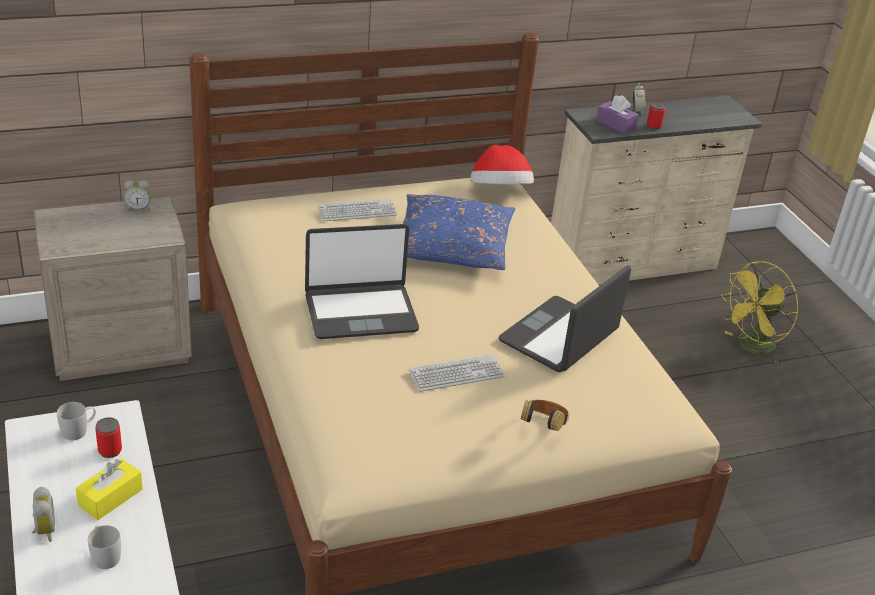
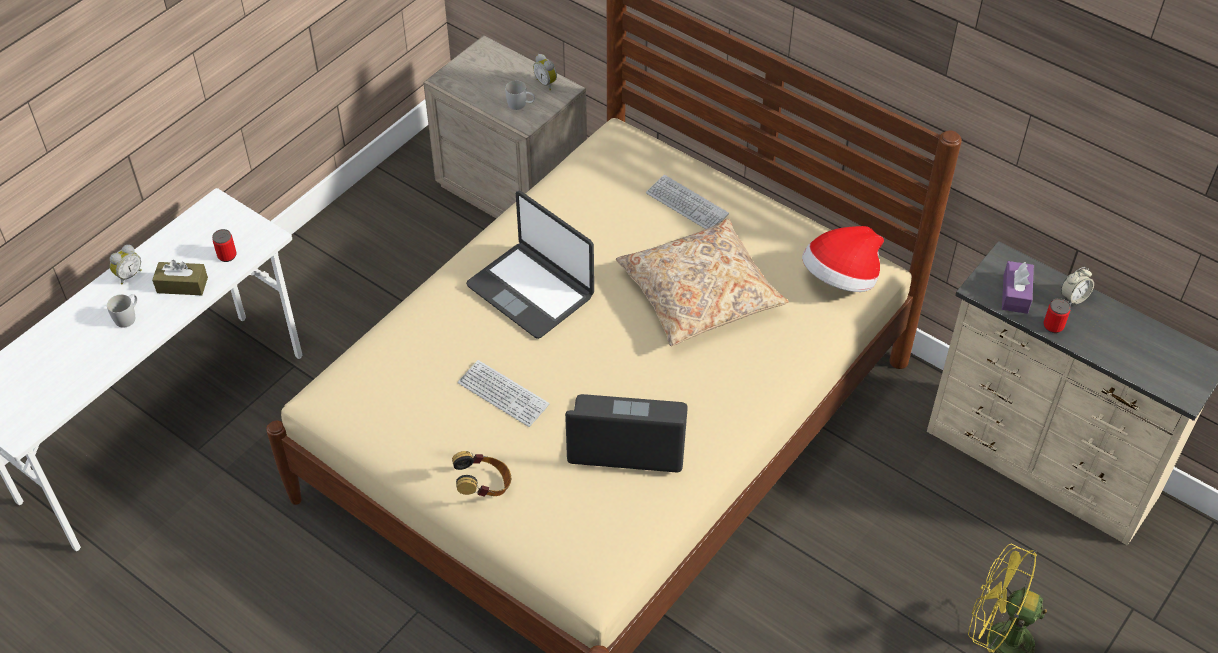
camera: 60 degrees right, 15 degrees up
white mug [57,402,96,440] -> white mug moved to [505,81,535,110]
yellow tissue box [76,458,143,520] -> brown tissue box [152,260,208,295]
blue pillow [403,194,515,270] -> beige pillow [616,219,789,346]

